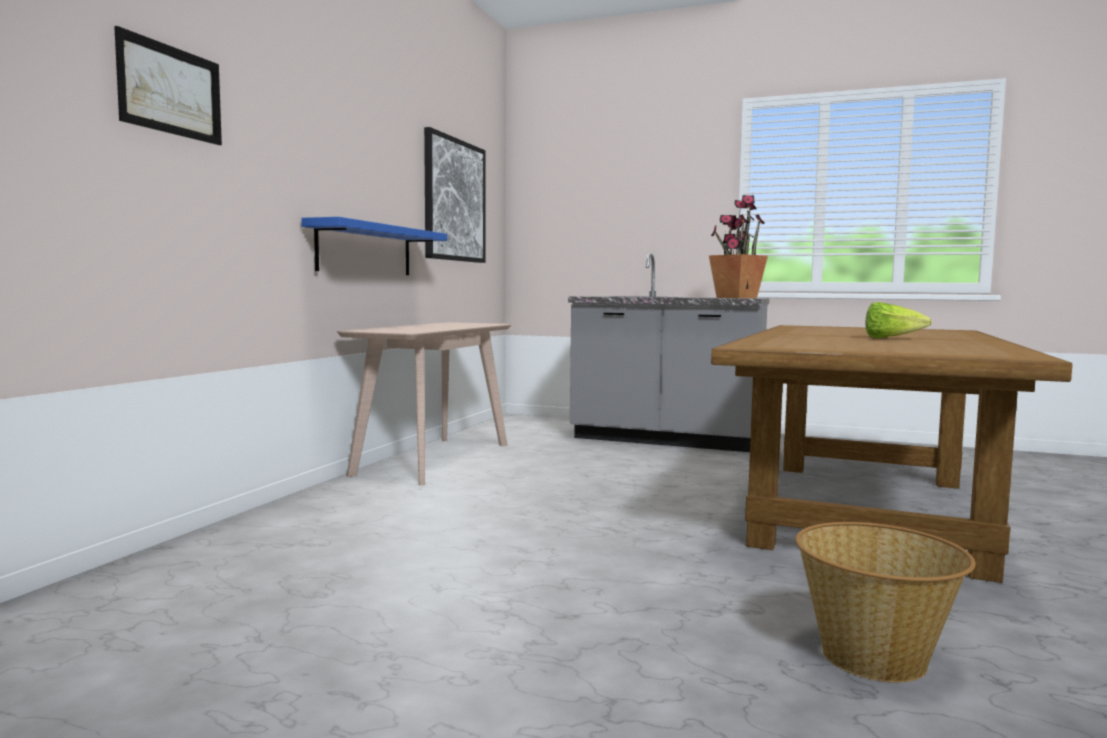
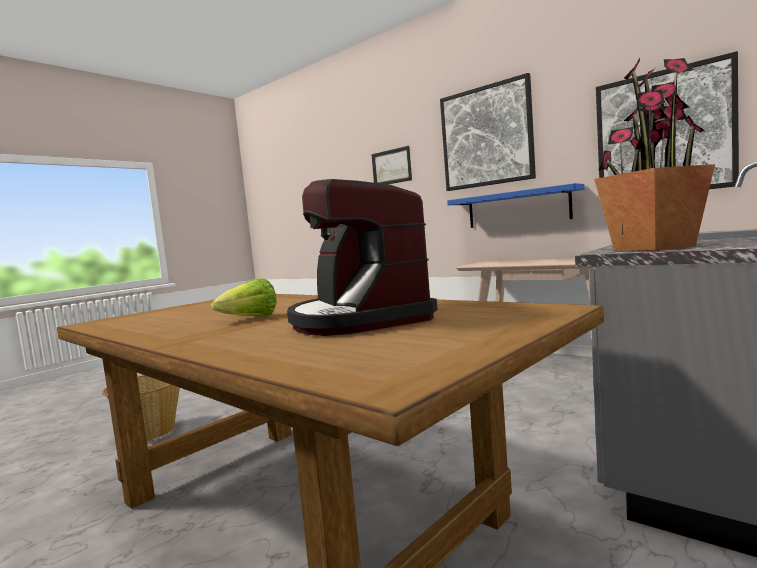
camera: 110 degrees right, 0 degrees up
none -> coffee machine [287,179,438,336]
none -> picture [440,73,536,191]

